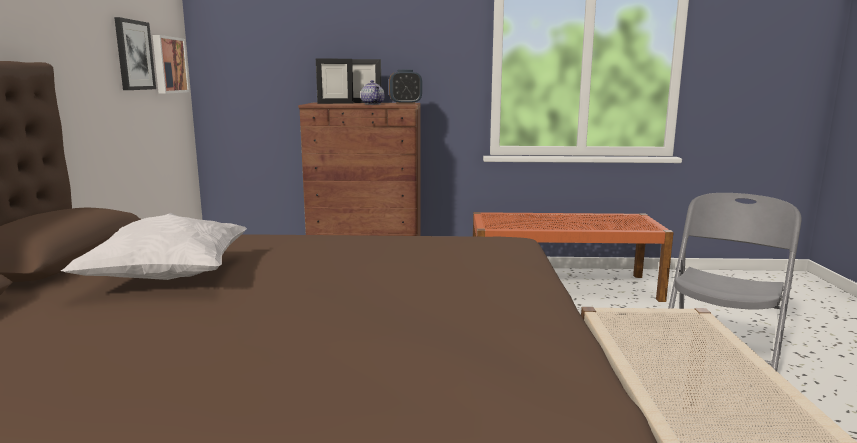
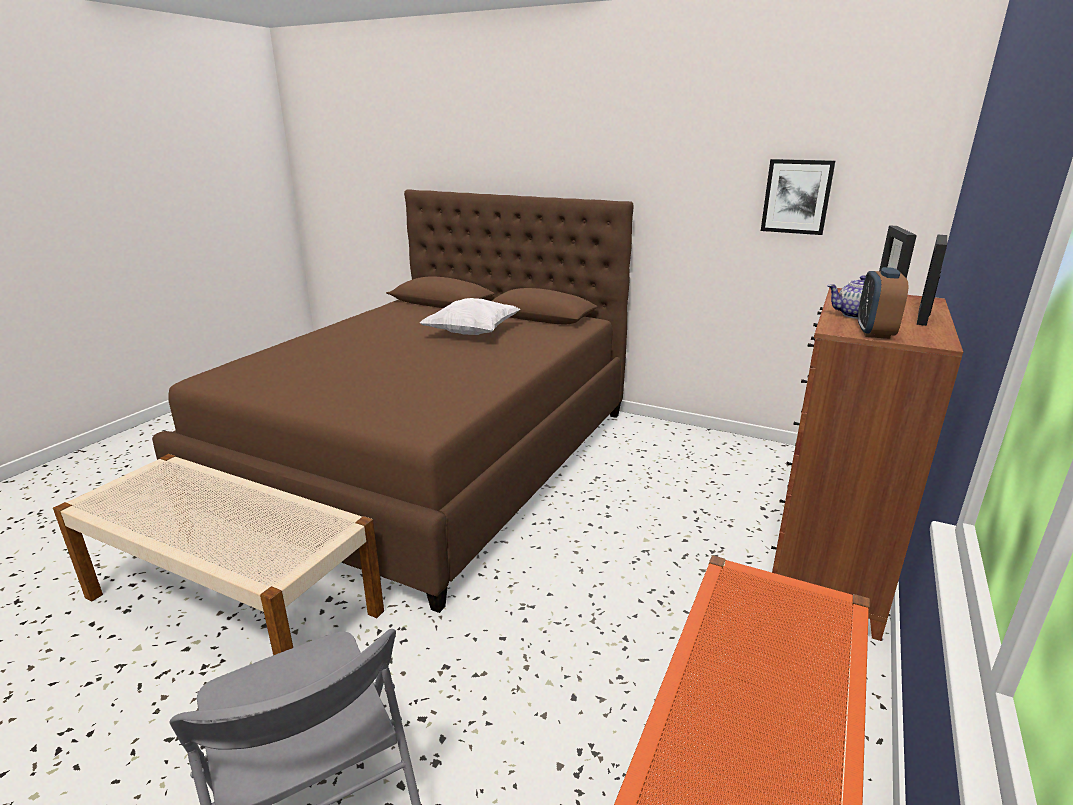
camera: 115 degrees right, 10 degrees up
picture [153,35,189,94] -> none

